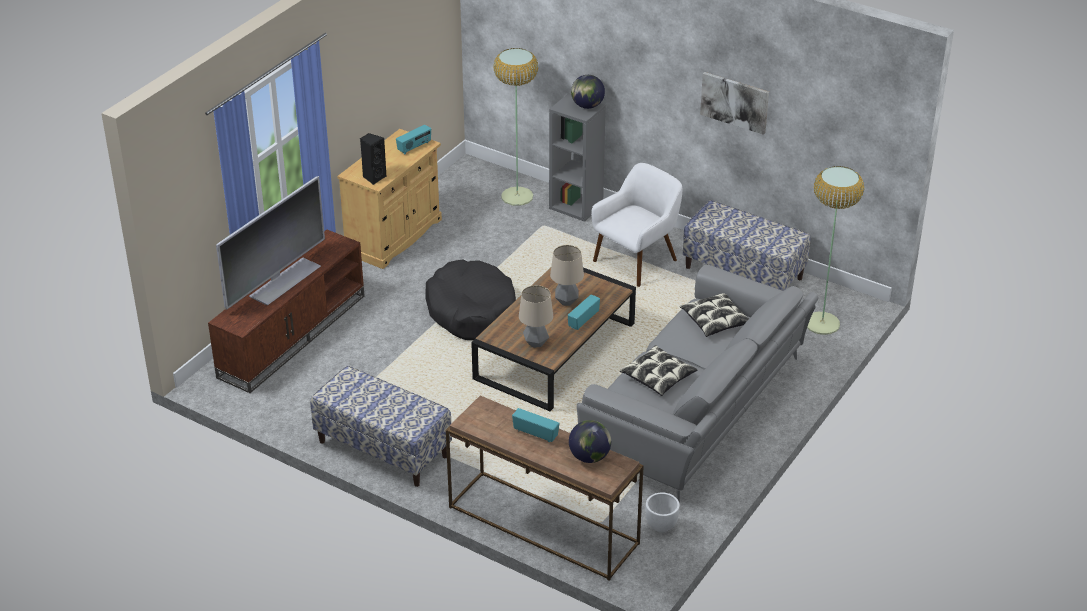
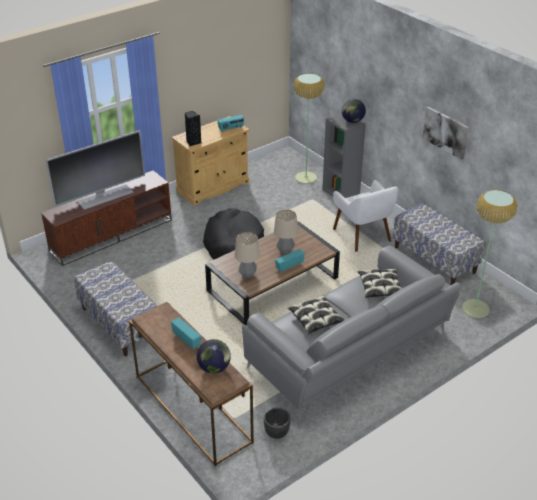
camera: 20 degrees right, 0 degrees up
white armchair [591,163,682,287] -> white armchair turned 90 degrees clockwise [333,180,398,252]
white planter [646,492,680,532] -> black planter [264,407,290,439]

